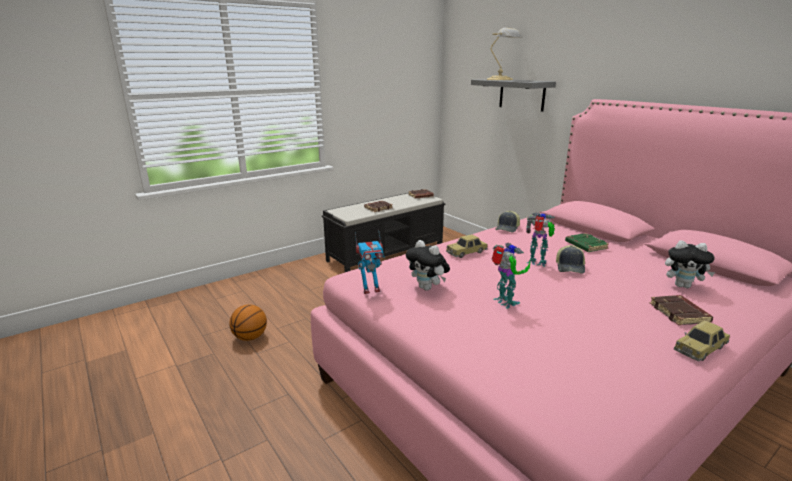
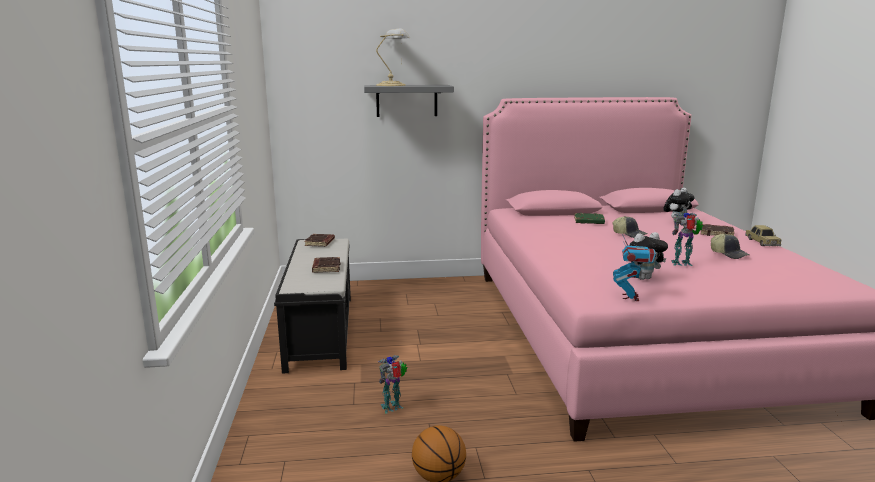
camera: 60 degrees left, 5 degrees down
toy car [446,234,488,258] -> none
cap [495,210,520,232] -> cap moved to [711,234,750,259]
toy robot [526,213,555,267] -> toy robot moved to [378,355,407,414]

